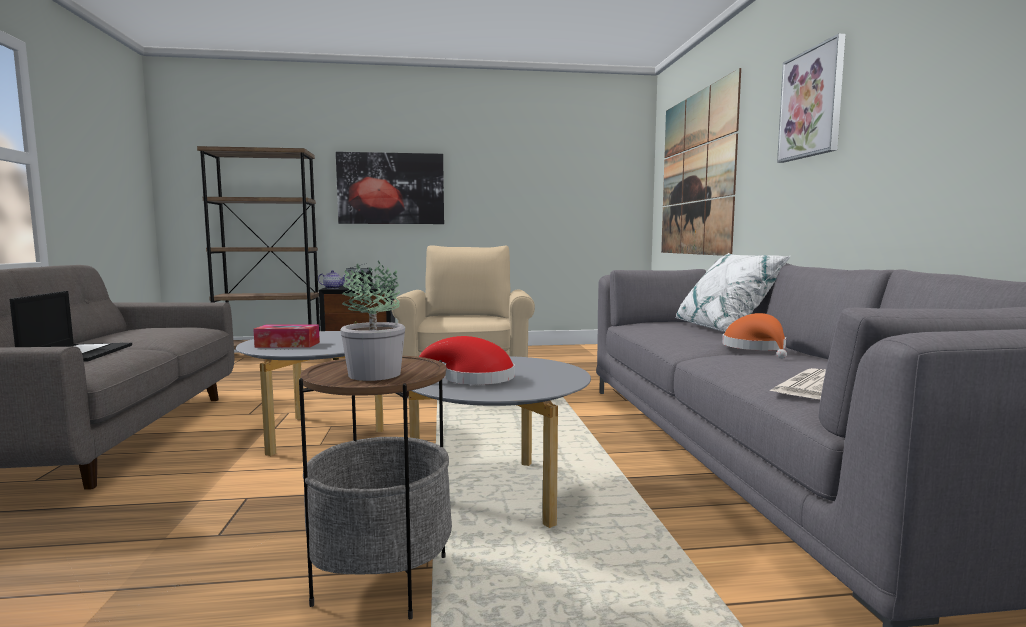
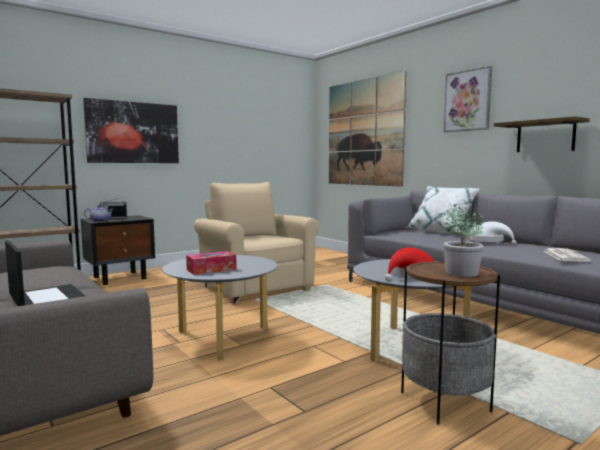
camera: 30 degrees left, 0 degrees up
orange hat [723,313,787,359] -> white hat [468,221,517,245]
none -> shelf [494,116,590,152]

